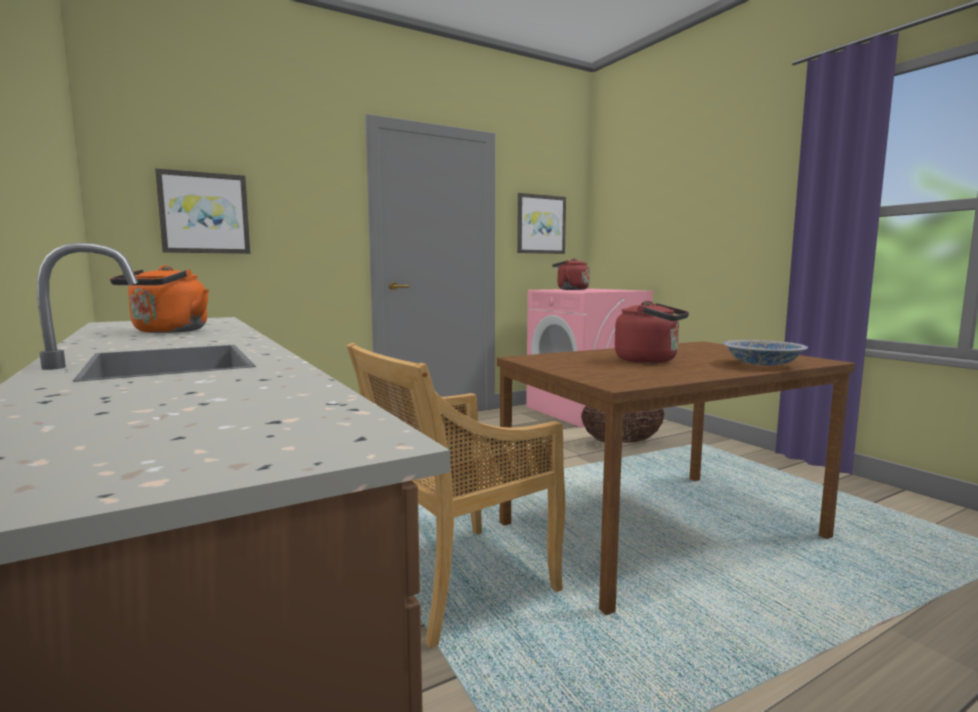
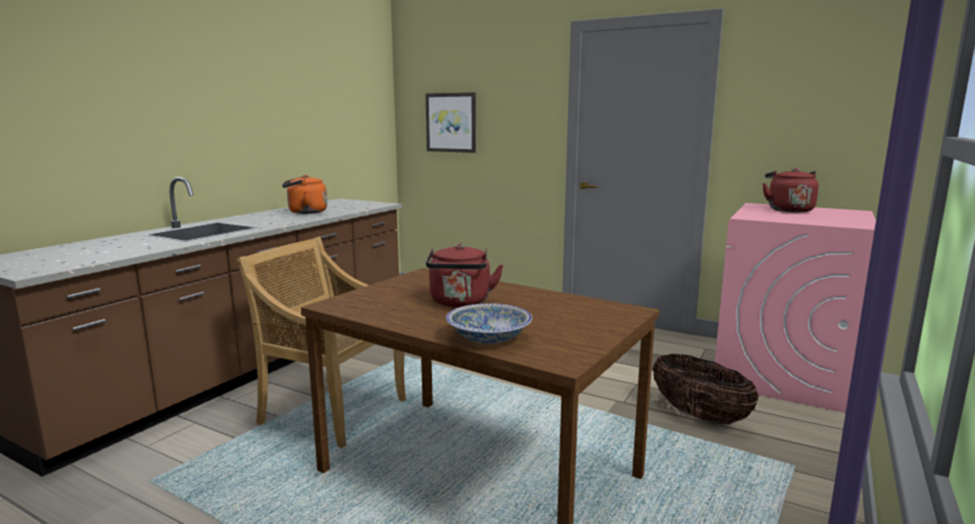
camera: 60 degrees right, 5 degrees up
picture [517,193,566,254] -> none

